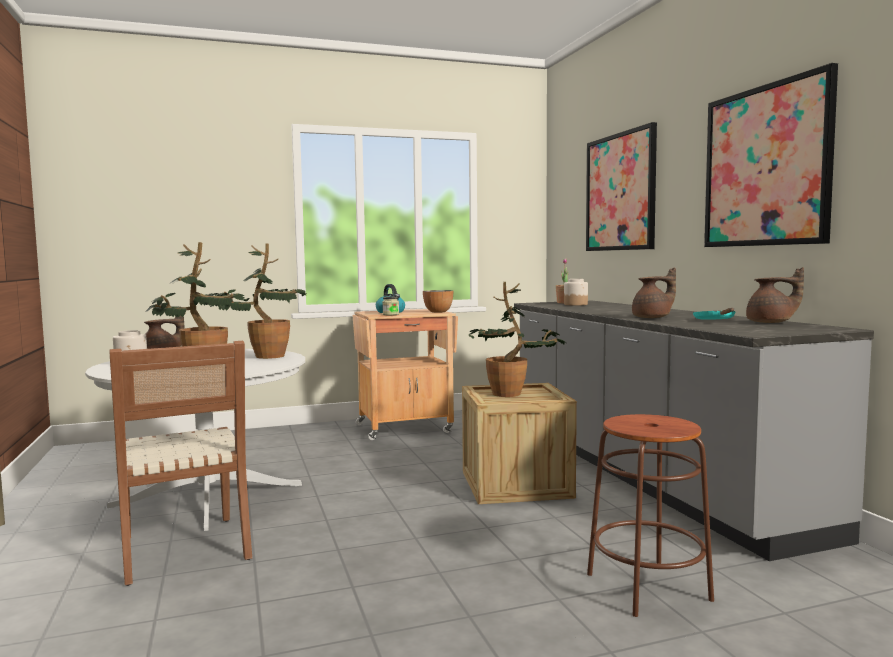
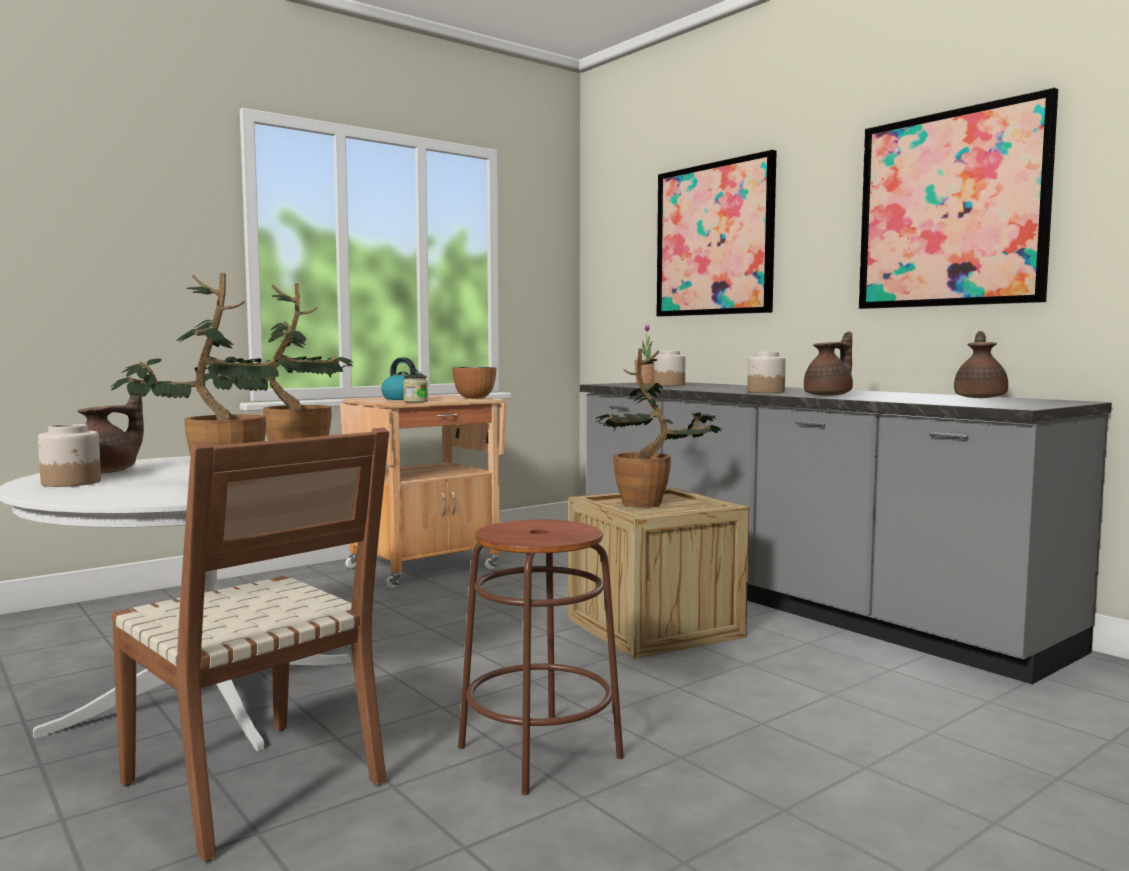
camera: 20 degrees left, 0 degrees up
brown stool [587,414,714,617] -> brown stool moved to [458,519,624,795]
turquoise frying pan [693,308,736,320] -> none
brown teapot [746,267,804,323] -> brown teapot turned 60 degrees counterclockwise [954,331,1008,398]
none -> jar [747,352,786,393]

